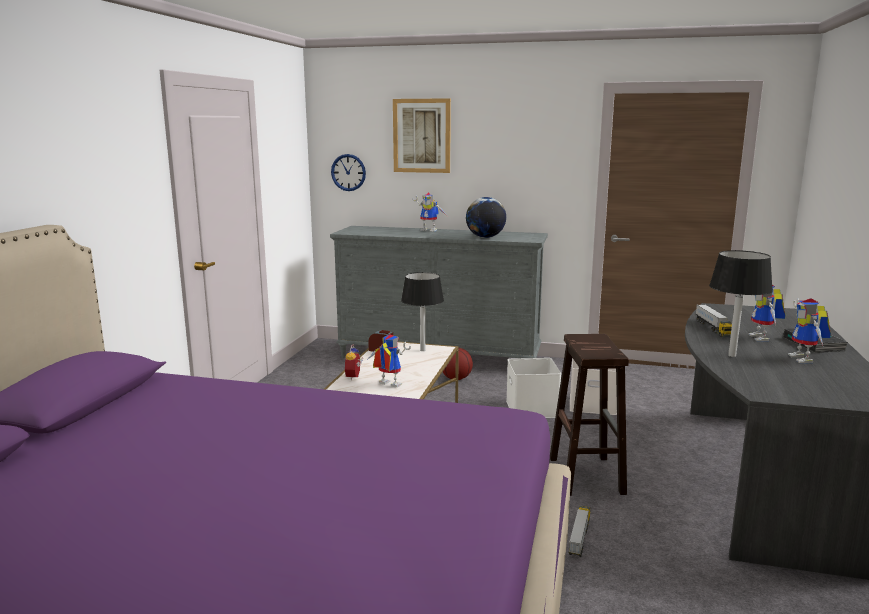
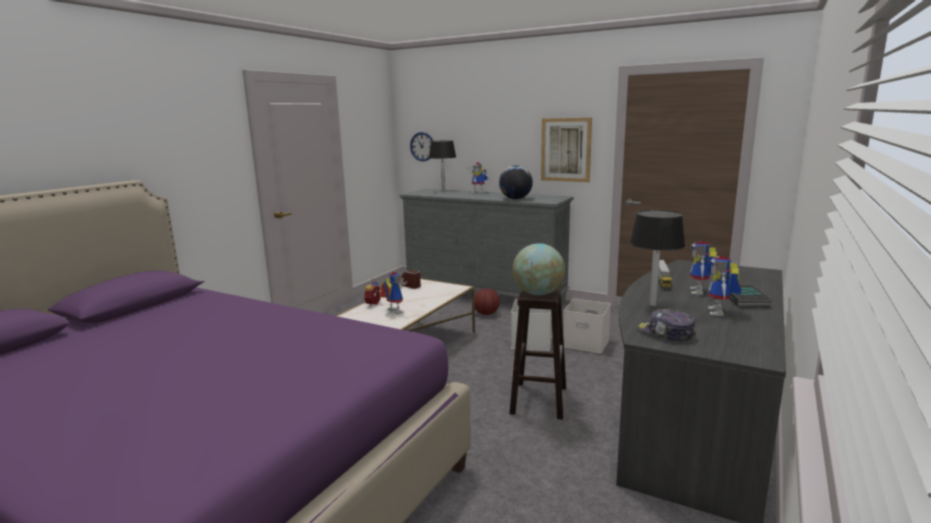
camera: 15 degrees right, 0 degrees up
picture [393,98,451,173] -> picture moved to [541,118,592,182]
black table lamp [401,272,444,351] -> black table lamp moved to [429,140,456,192]
toy truck [569,506,591,557] -> none
none -> globe [513,243,565,295]
none -> cap [638,309,696,341]

